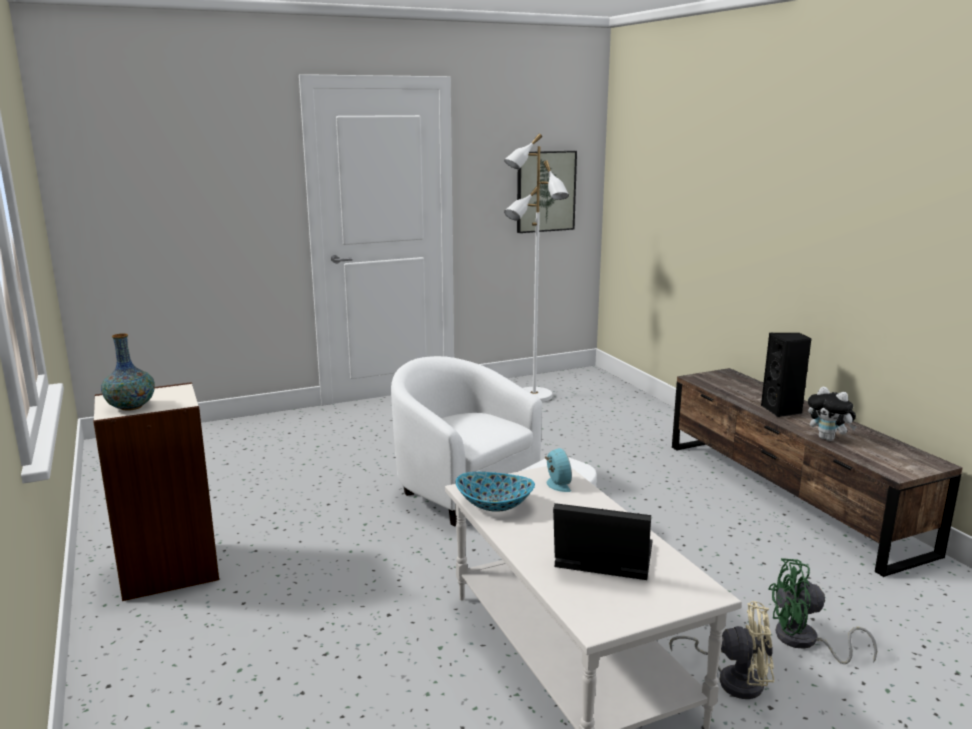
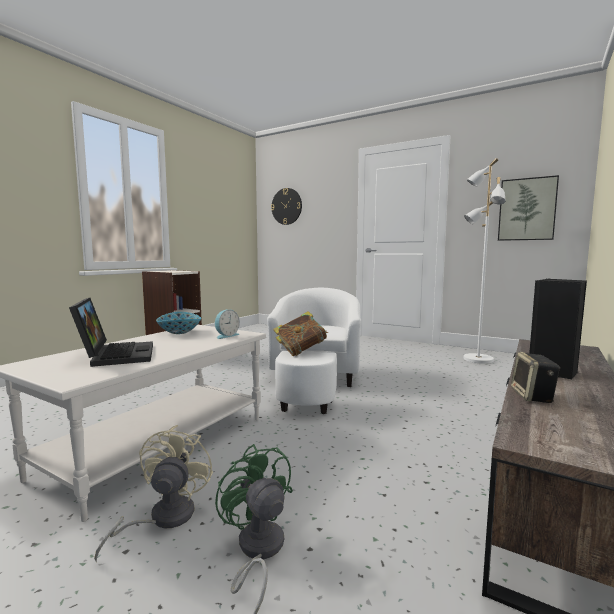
camera: 55 degrees right, 10 degrees down
vase [101,333,155,411] -> none
beige fan [669,601,774,699] -> beige fan turned 150 degrees counterclockwise [94,425,213,562]
plush toy [808,387,857,441] -> speaker [511,352,560,403]
none -> wall clock [271,188,302,225]
none -> book [273,311,328,356]

